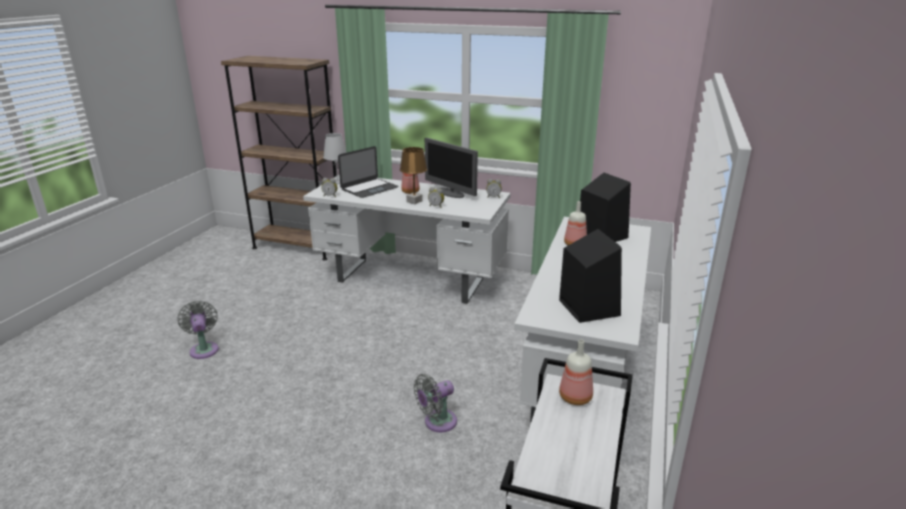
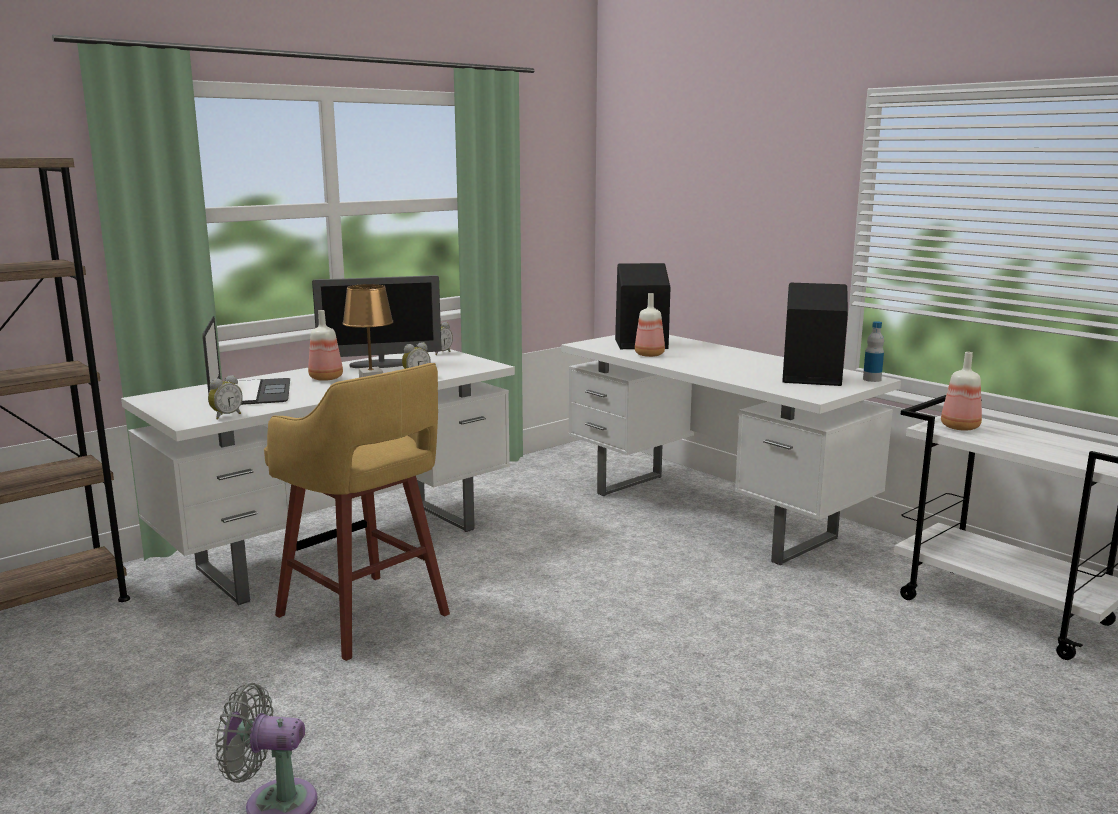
camera: 60 degrees left, 10 degrees down
white table lamp [323,133,347,184] -> none
grey fan [413,374,457,432] -> none
none -> yellow stool [264,363,450,661]
none -> bottle [863,321,884,382]

